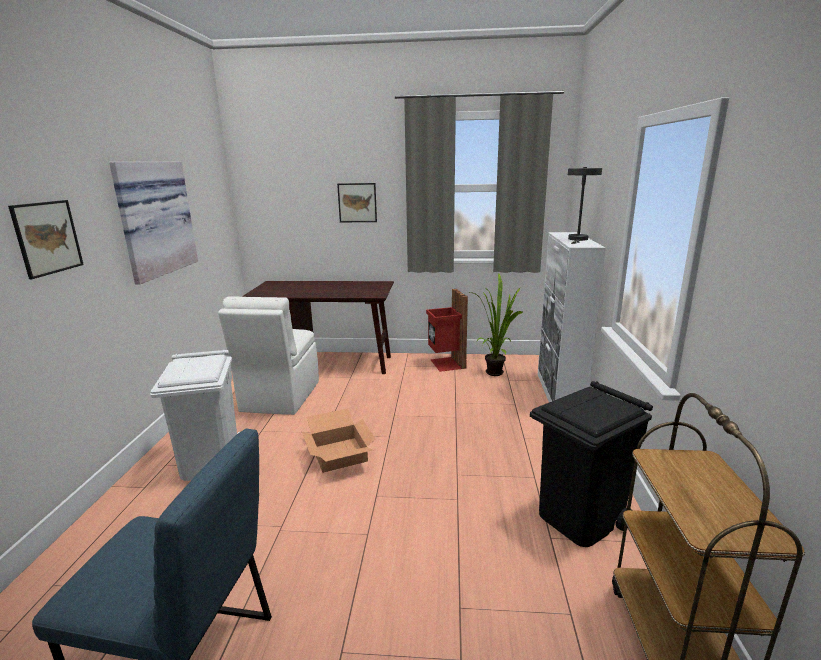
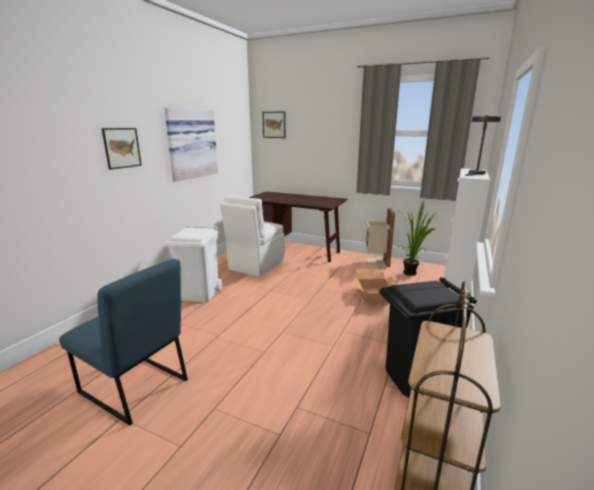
camera: 20 degrees right, 0 degrees up
cardboard box [302,408,376,473] -> cardboard box moved to [353,269,397,302]
picture [337,183,377,222] -> picture moved to [262,111,285,138]
red trash can [426,289,468,372] -> beige trash can [366,208,395,267]

